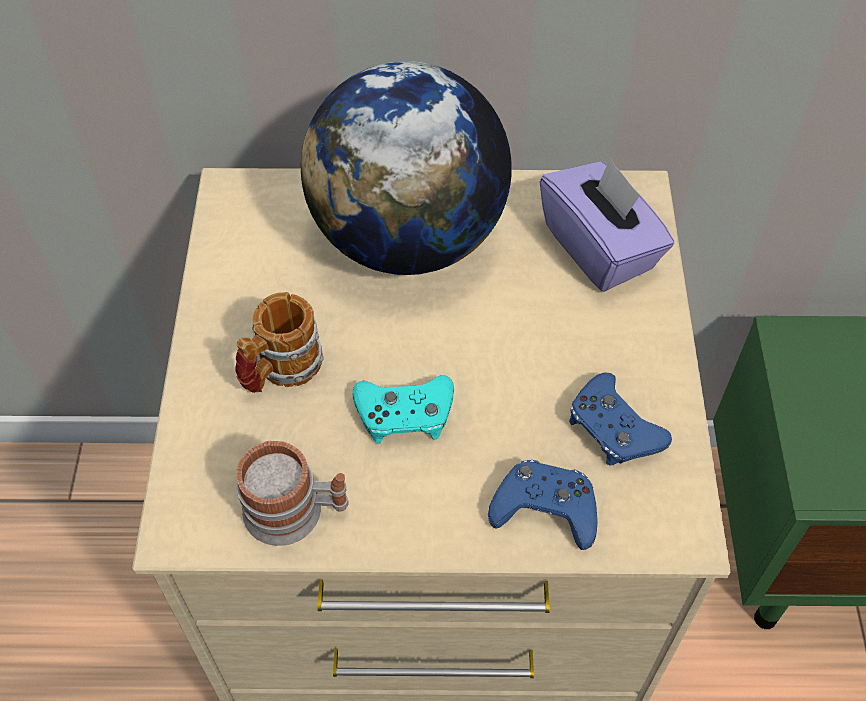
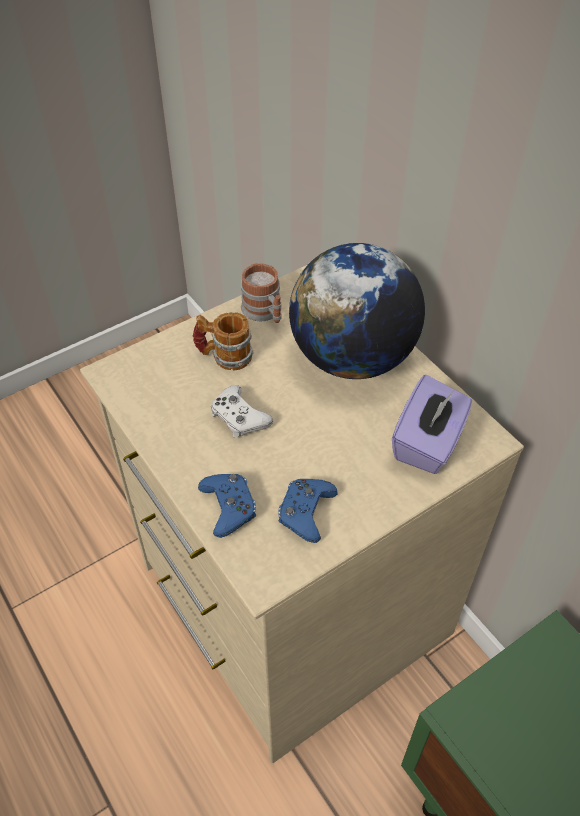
camera: 55 degrees right, 5 degrees down
mug [236,441,349,546] -> mug moved to [241,263,282,323]
turquoise game controller [352,375,454,444] -> white game controller [211,385,273,438]

